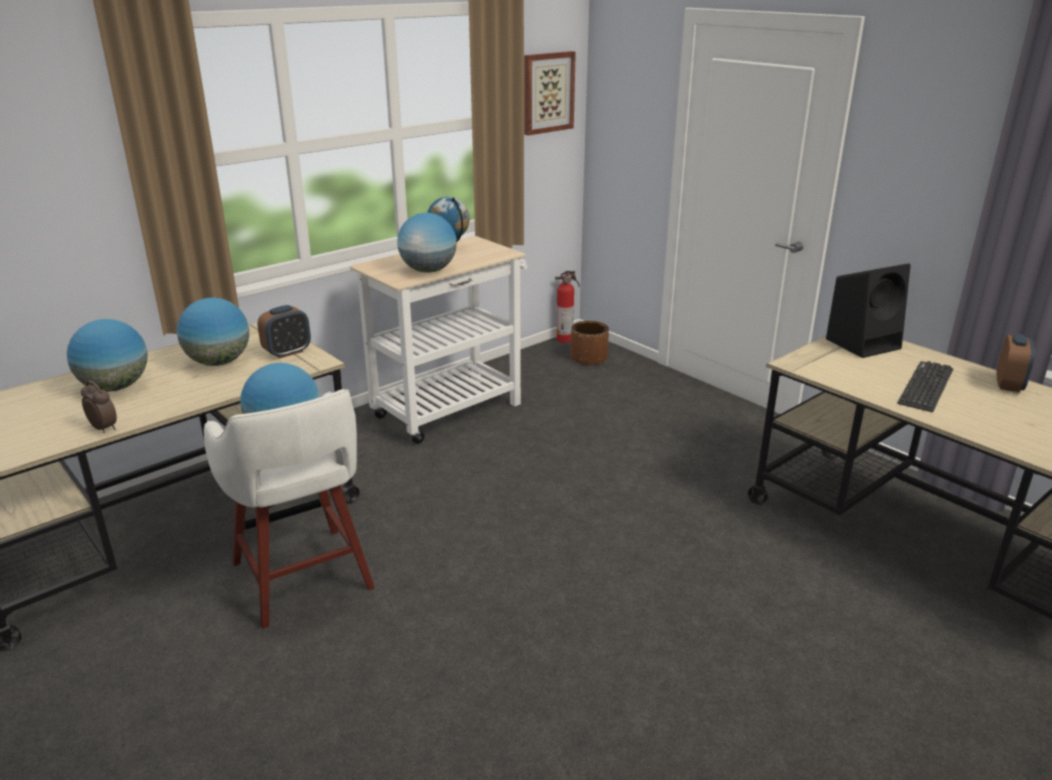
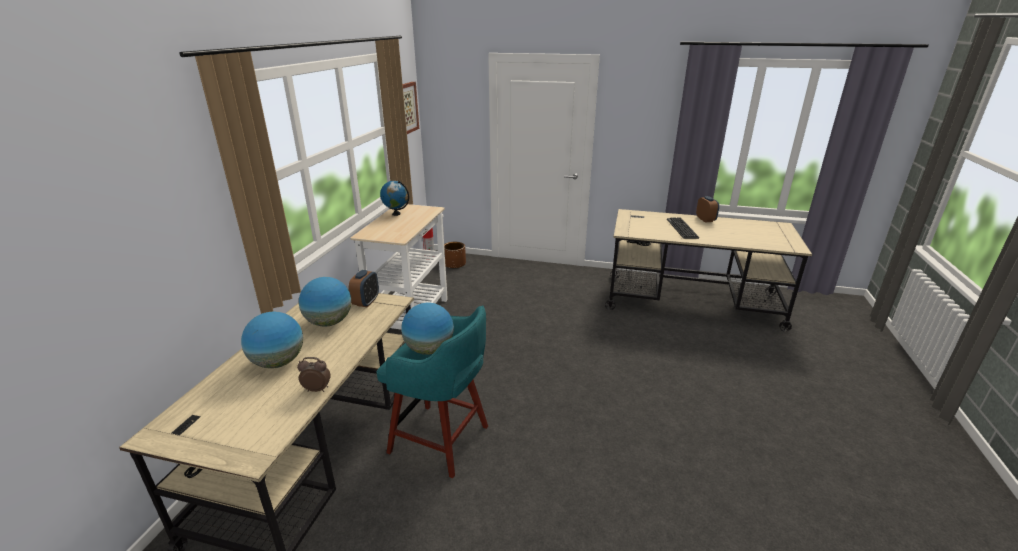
camera: 35 degrees left, 0 degrees up
white stool [204,389,375,628] -> turquoise stool [377,306,488,478]
globe [397,213,457,273] -> none
black speaker [826,263,911,358] -> none

